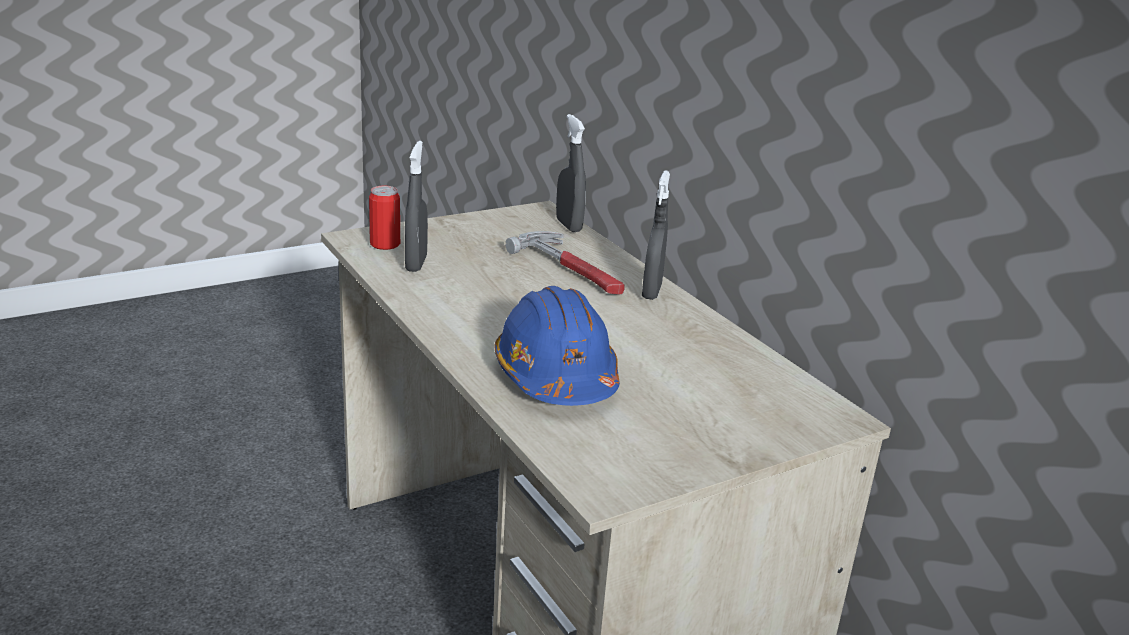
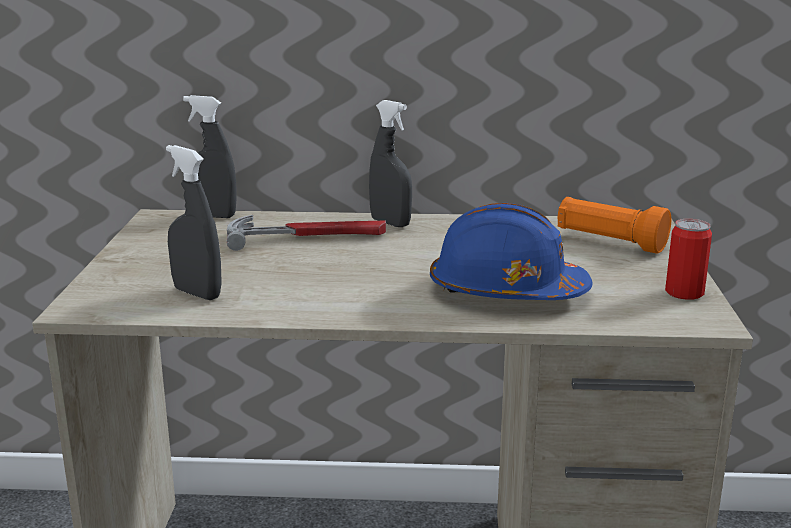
camera: 55 degrees left, 5 degrees down
can [369,186,400,250] -> can moved to [665,219,712,300]
none -> orange flashlight [558,197,671,254]

